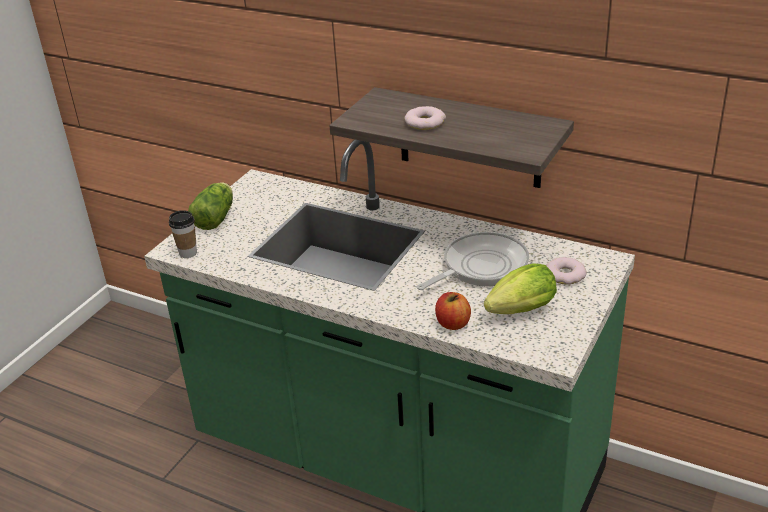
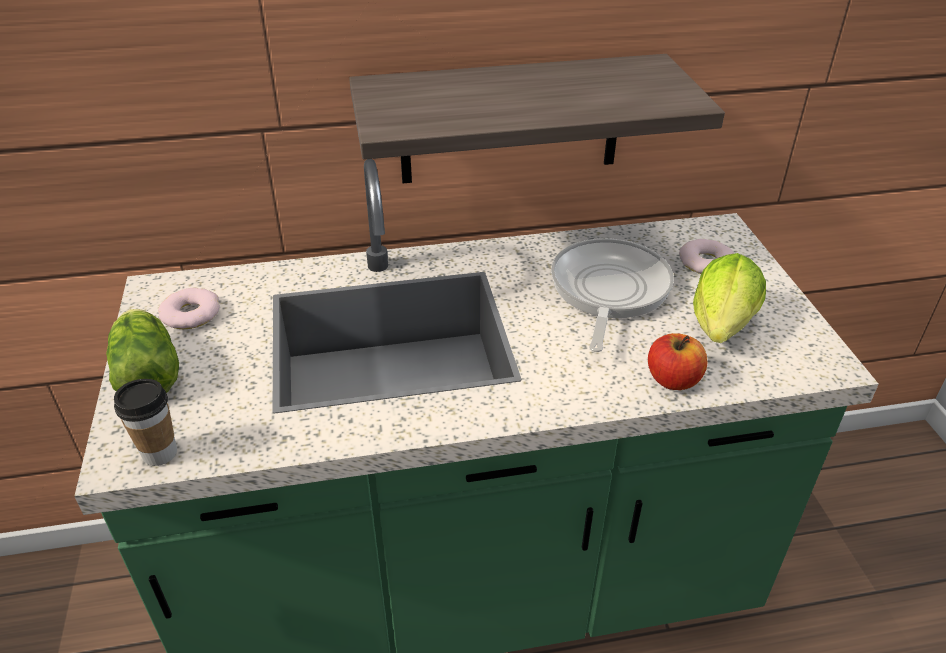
camera: 40 degrees left, 5 degrees up
donut [405,106,446,130] -> donut moved to [158,288,220,329]

